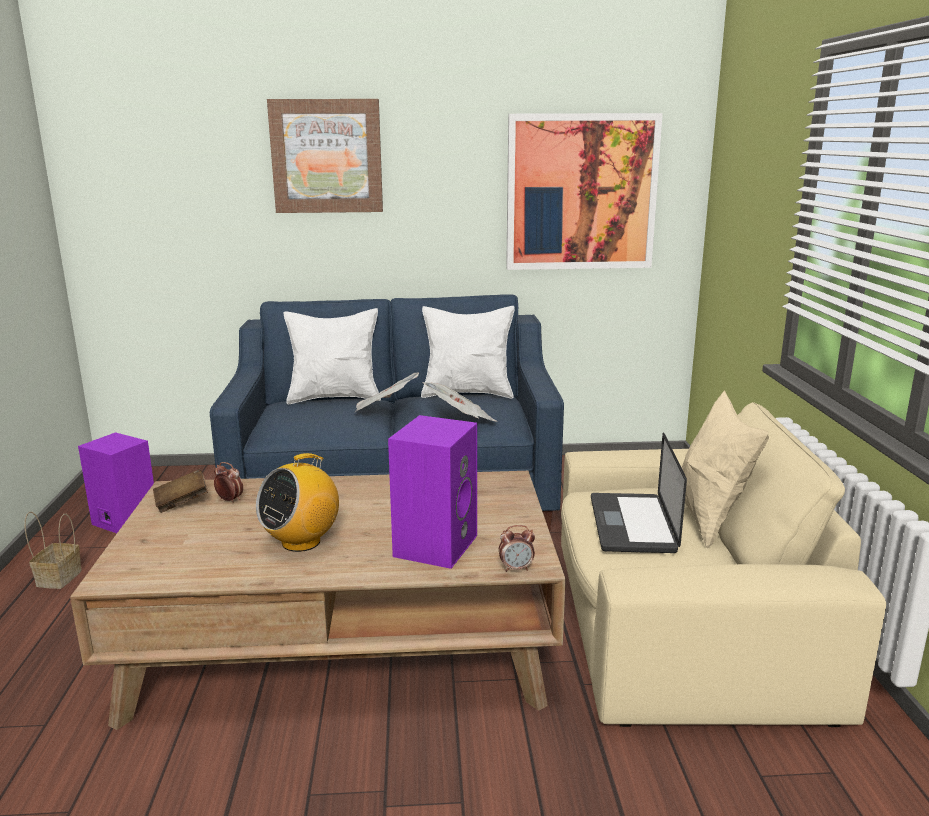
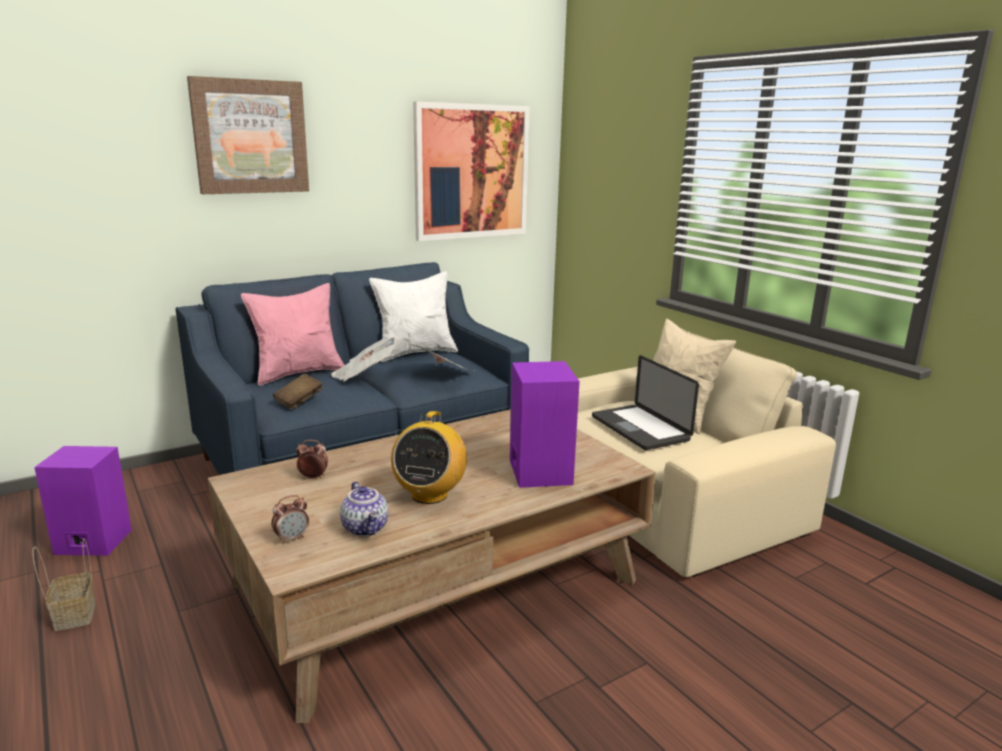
camera: 30 degrees left, 0 degrees up
brown book [153,469,208,513] -> brown book moved to [273,373,323,409]
white pillow [284,308,381,404] -> pink pillow [241,283,345,386]
alarm clock [499,525,535,572] -> alarm clock moved to [271,495,309,544]
none -> teapot [340,481,389,537]

